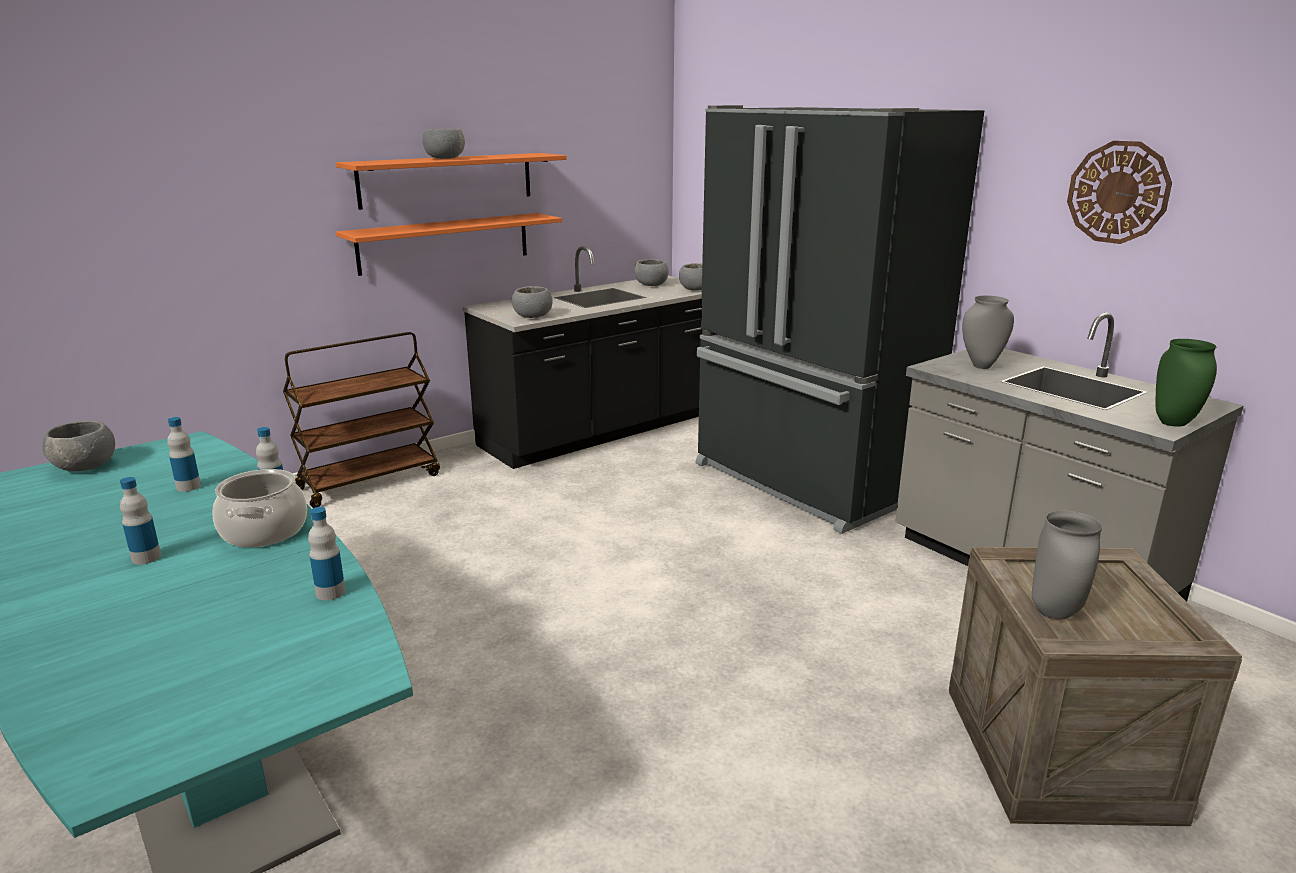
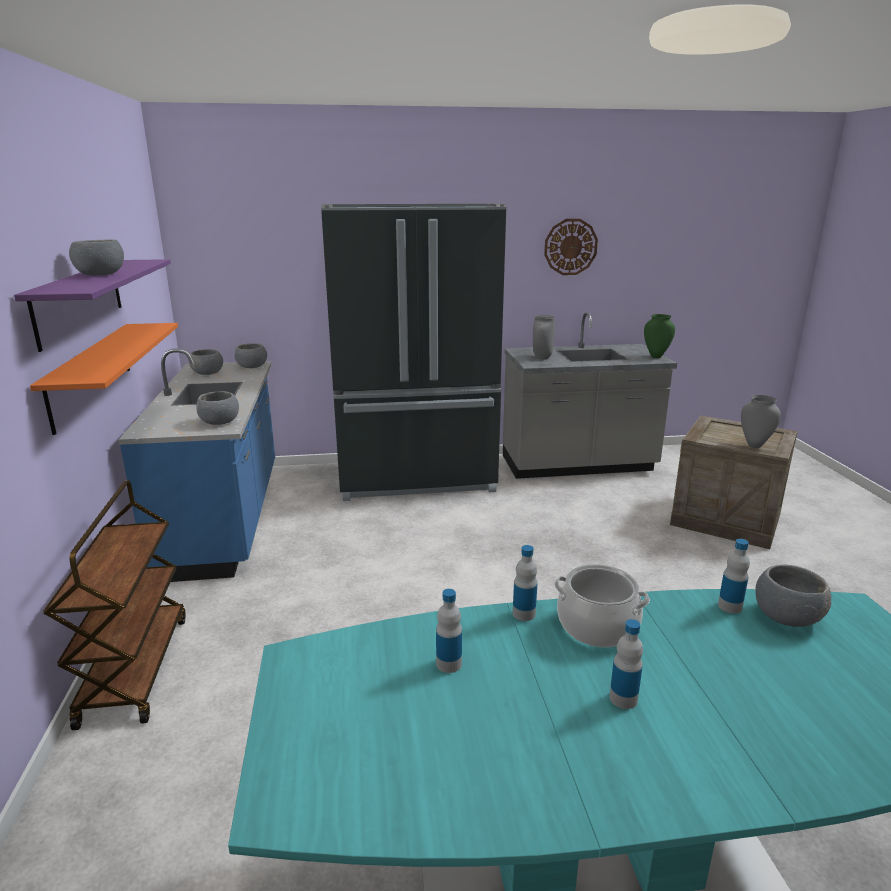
camera: 60 degrees left, 0 degrees up
grey bowl [42,421,115,471] -> grey bowl moved to [755,565,831,627]
orange shelf [335,153,567,210] -> purple shelf [14,259,171,352]
black counter [462,246,703,469] -> blue counter [118,349,275,582]

